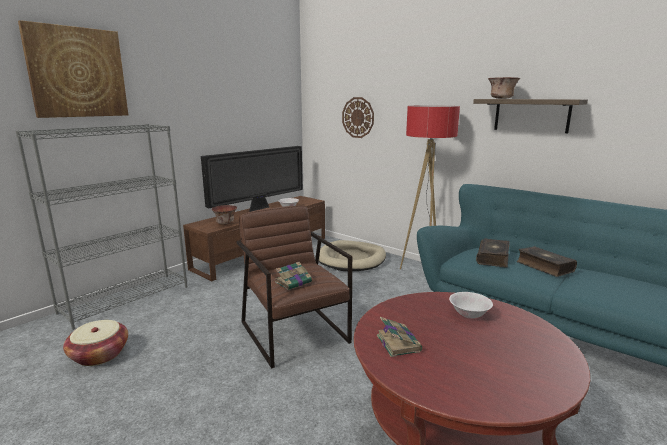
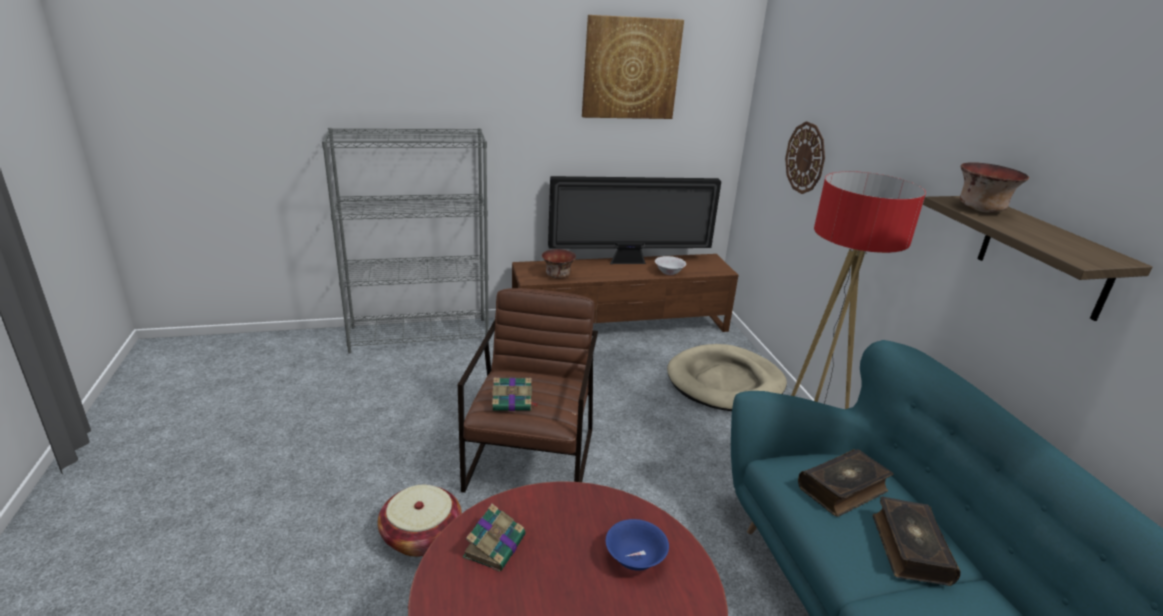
camera: 35 degrees right, 10 degrees up
picture [18,20,128,118] -> picture moved to [582,15,684,119]
basket [63,320,128,366] -> basket moved to [378,485,462,557]
white bowl [449,292,493,319] -> blue bowl [606,519,669,571]

